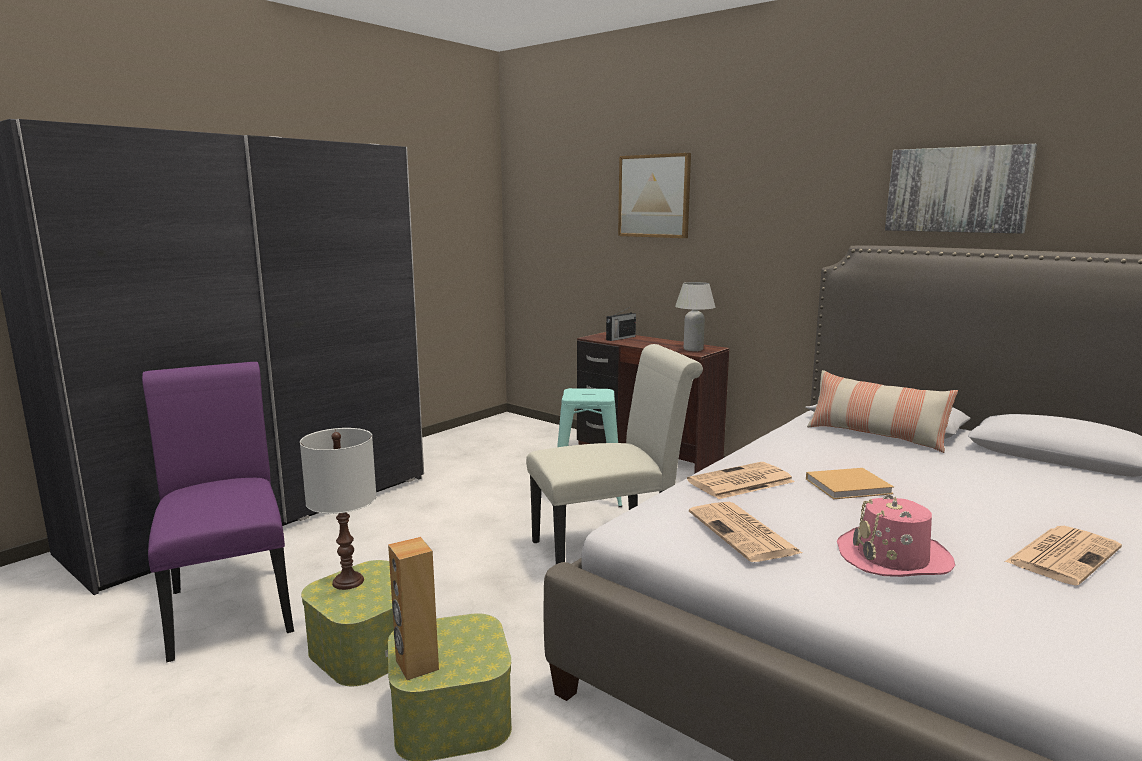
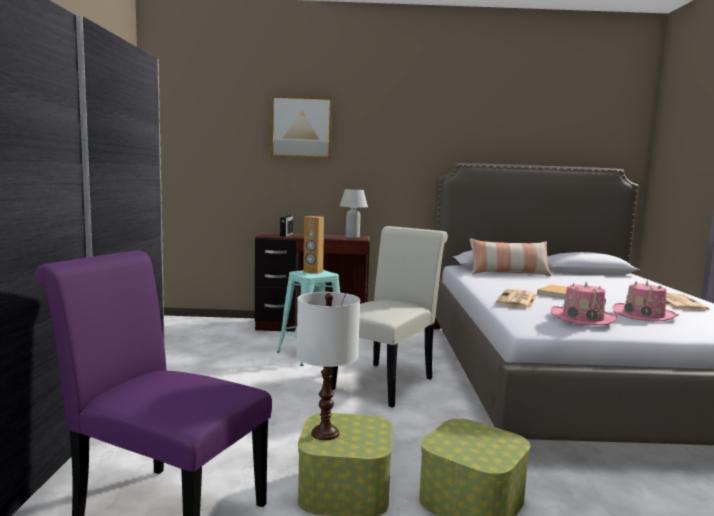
camera: 40 degrees left, 5 degrees down
brown speaker [388,537,439,680] -> brown speaker moved to [303,216,324,274]
newspaper [689,502,802,562] -> pink hat [551,281,617,325]
picture [885,144,1038,234] -> none

